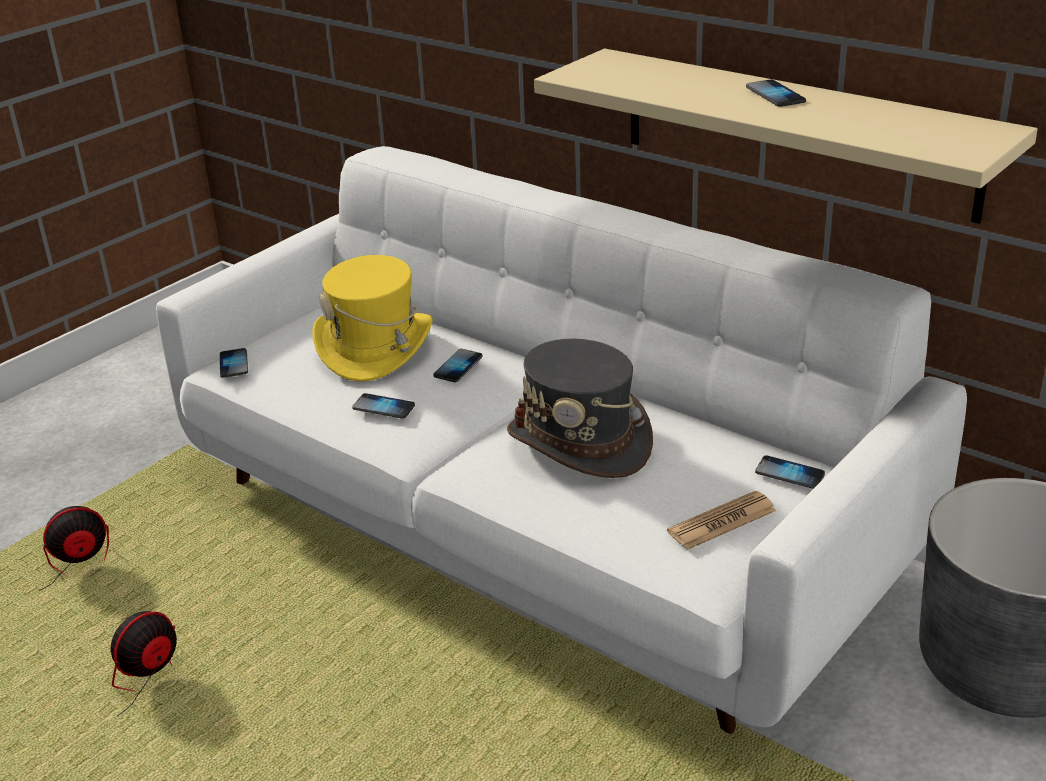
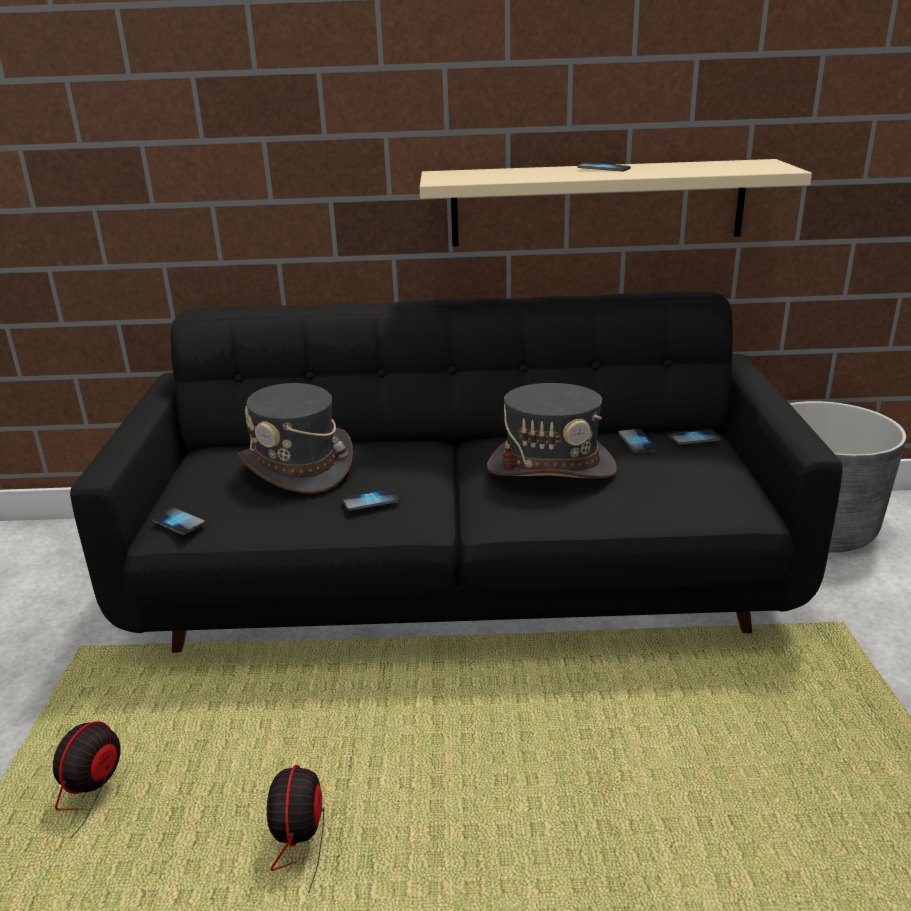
camera: 40 degrees left, 5 degrees down
white sofa [156,146,967,734] -> black sofa [70,291,843,653]
yellow hat [312,255,433,382] -> grey hat [238,383,353,494]
phone [433,349,483,382] -> phone moved to [618,429,658,454]
newspaper [667,491,776,550] -> none

